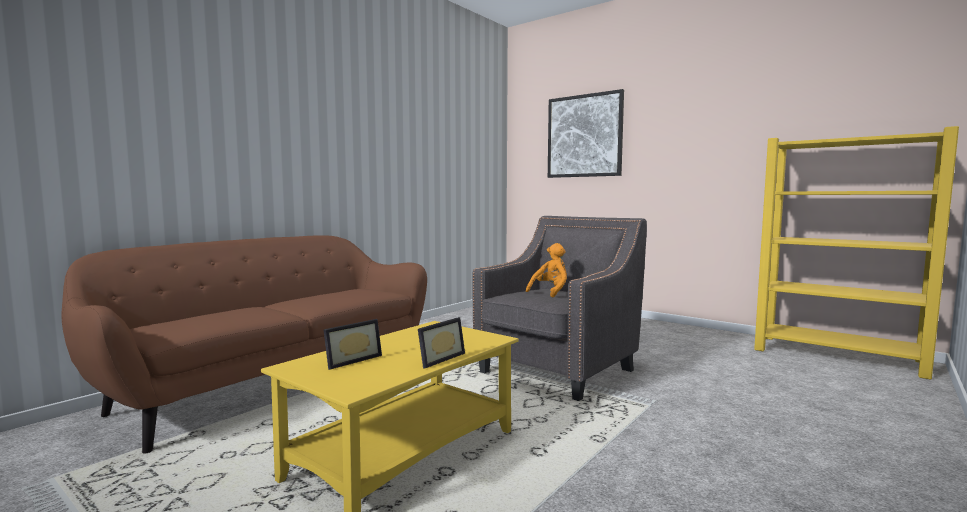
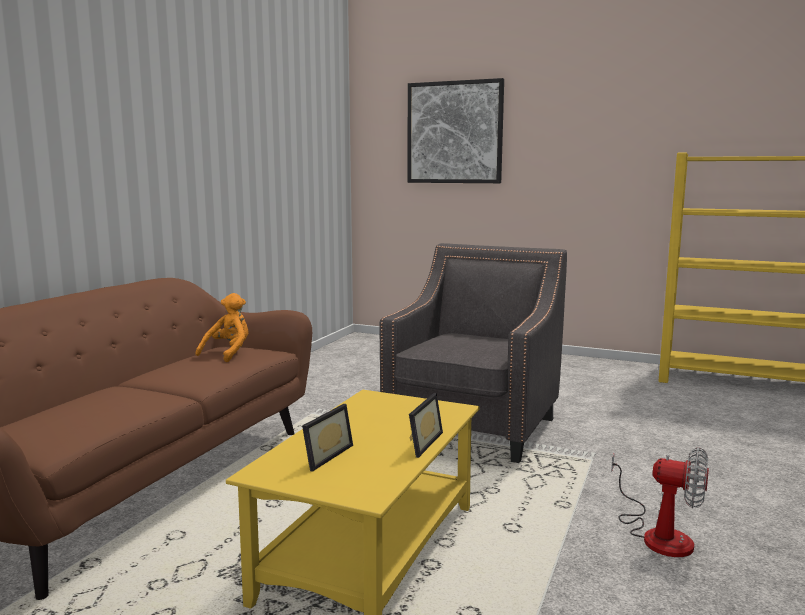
camera: 15 degrees left, 5 degrees up
orange plush toy [526,243,567,298] -> orange plush toy moved to [196,293,249,362]
none -> fan [611,447,709,557]

